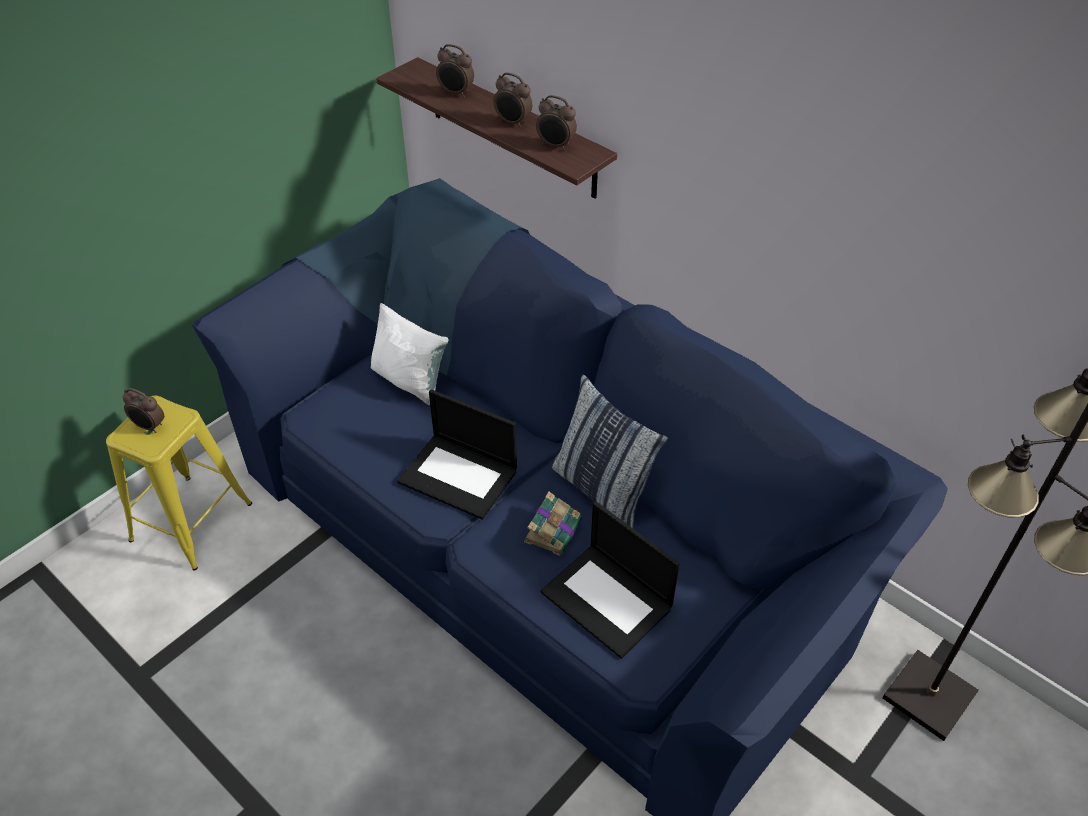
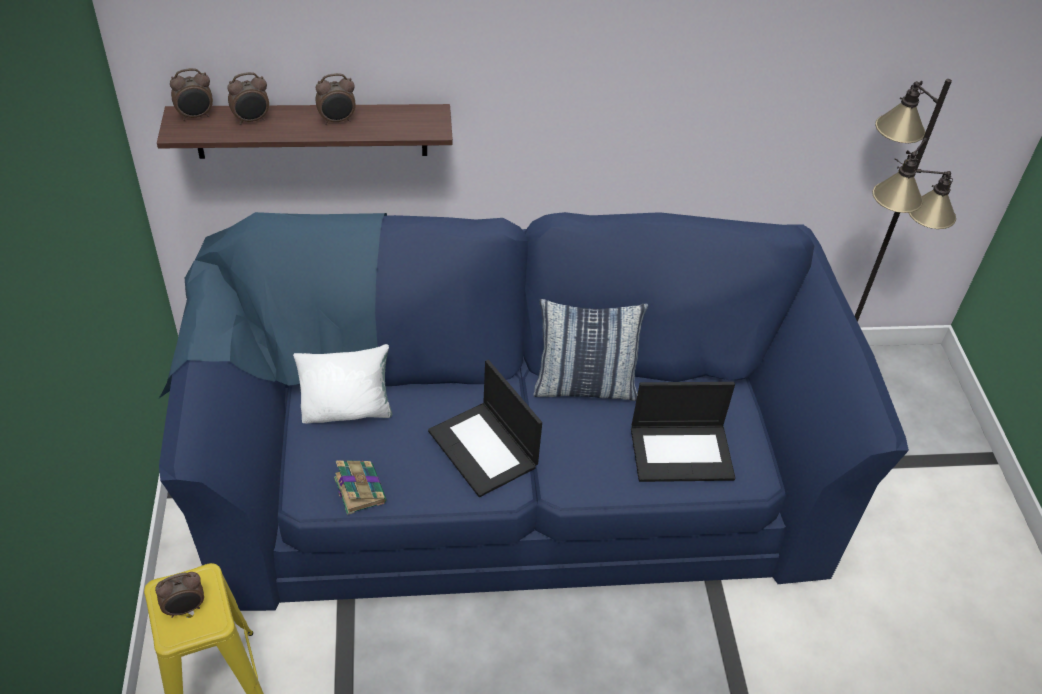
camera: 50 degrees left, 0 degrees up
laptop [398,389,517,520] -> laptop turned 75 degrees clockwise [428,360,542,497]
book [524,492,582,556] -> book moved to [334,460,387,515]
alarm clock [536,95,577,151] -> alarm clock moved to [170,68,213,121]

